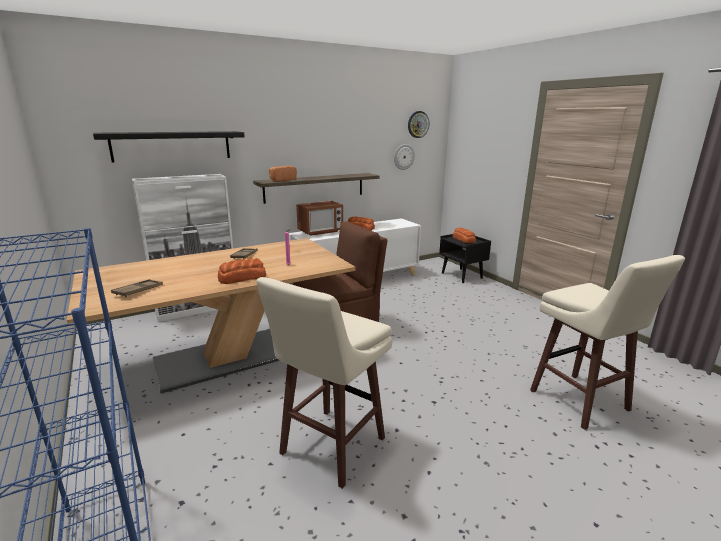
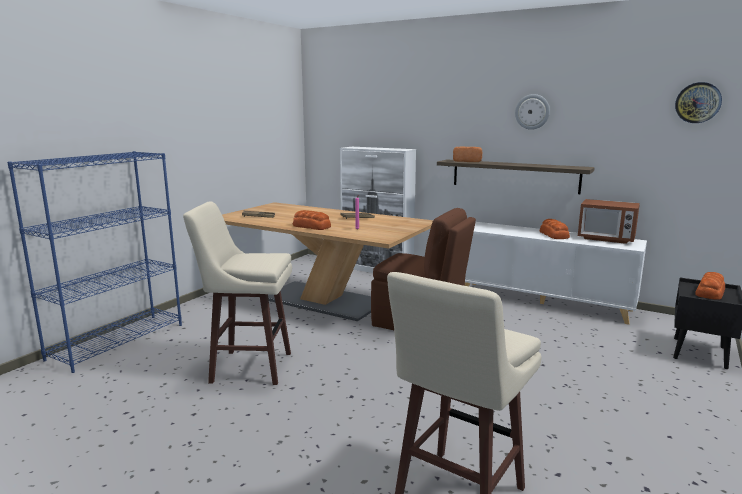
camera: 60 degrees right, 5 degrees down
black shelf [93,131,245,162] -> none
microwave [296,201,343,236] -> microwave moved to [578,199,640,244]
wall clock [394,144,415,170] -> wall clock moved to [515,94,550,130]

